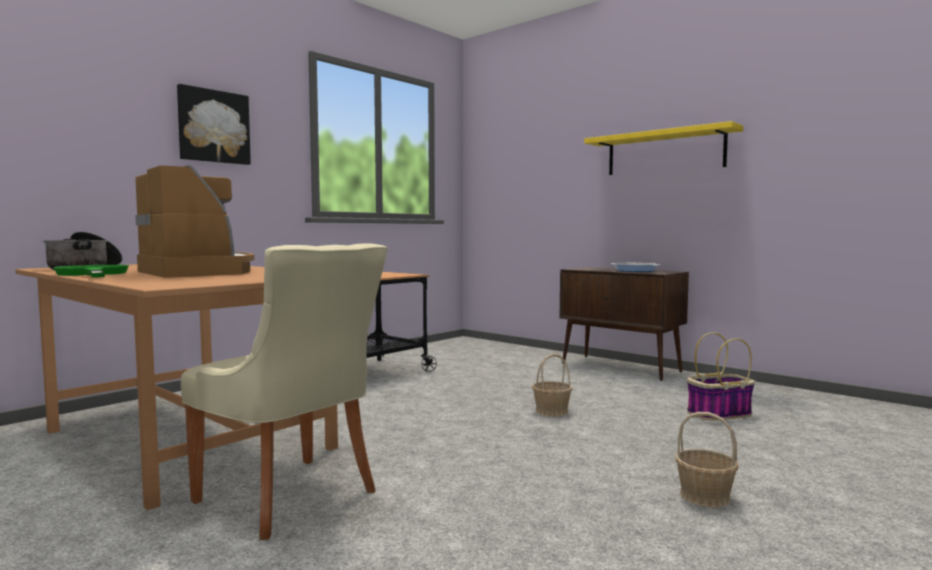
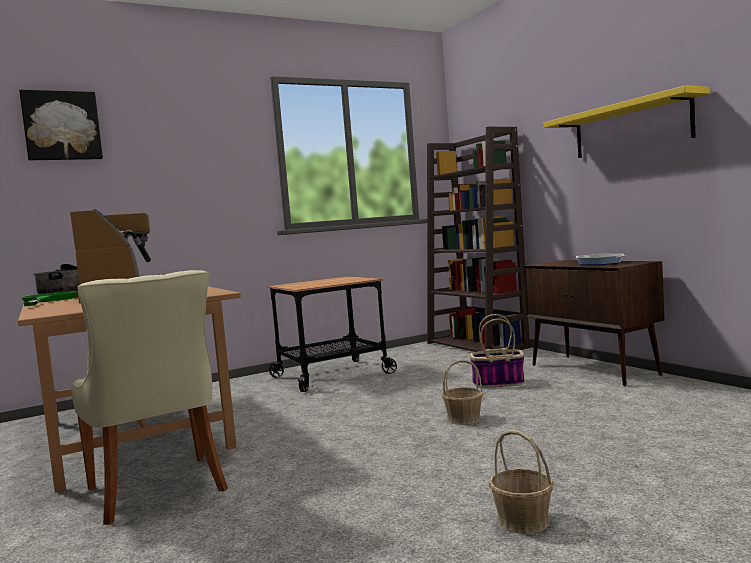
camera: 20 degrees right, 0 degrees up
picture [177,84,251,165] -> picture moved to [19,90,103,160]
basket [687,332,755,421] -> basket moved to [470,314,525,388]
none -> brown bookcase [427,127,530,352]

